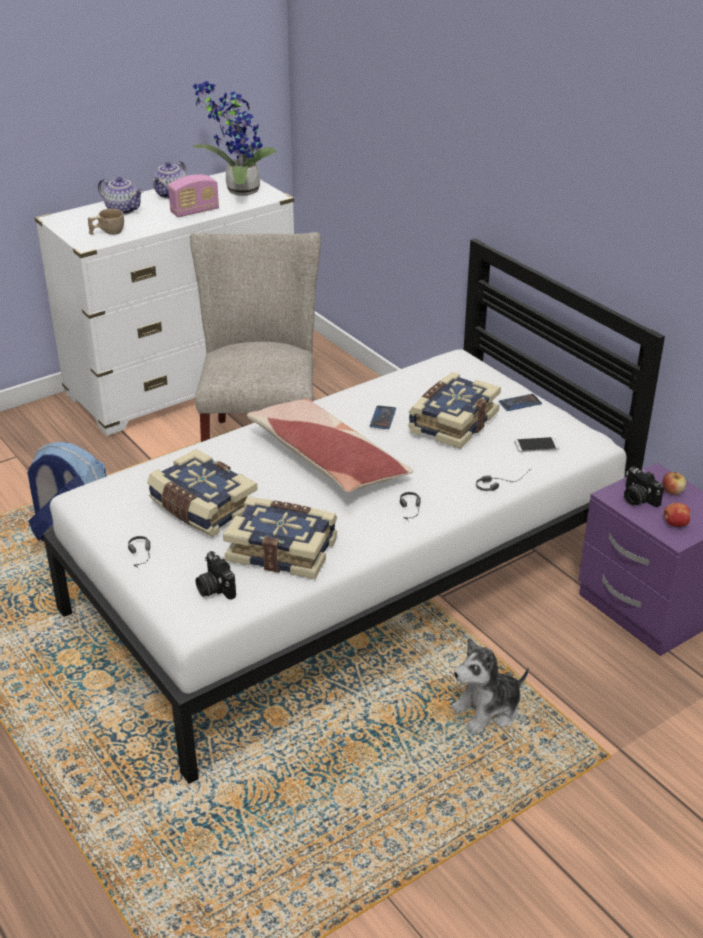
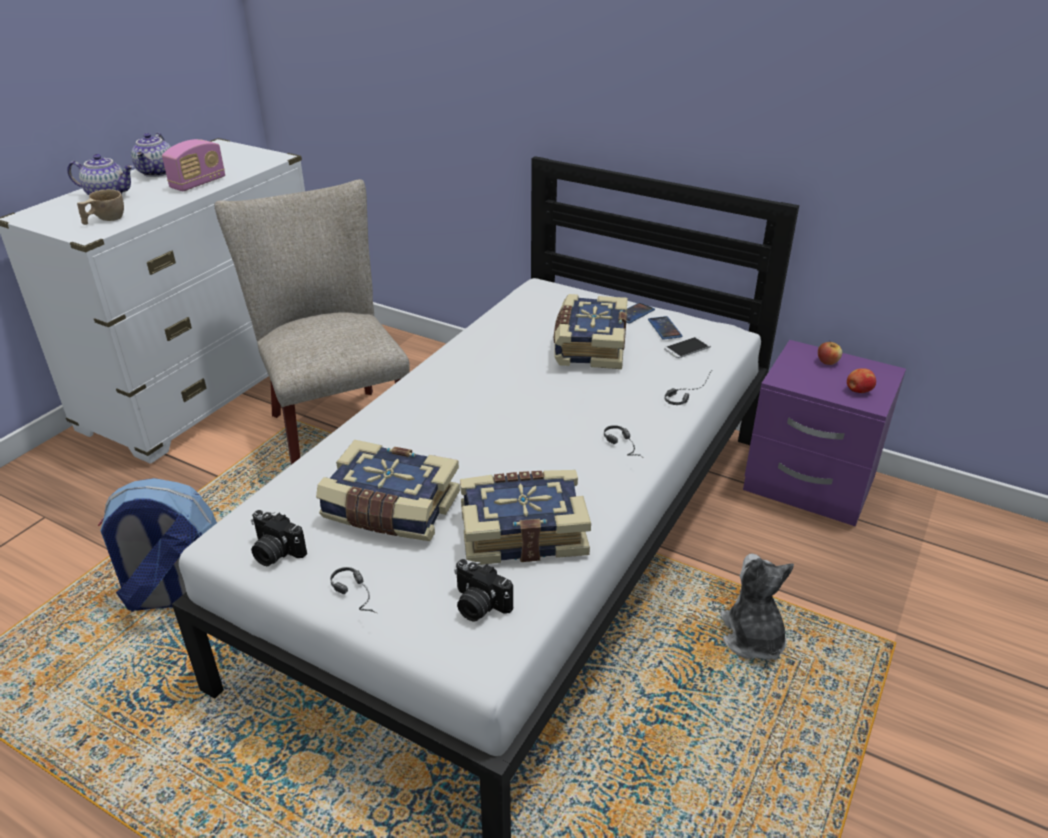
camera: 25 degrees left, 0 degrees up
potted plant [192,81,277,196] -> none
pillow [247,399,413,492] -> none
phone [370,405,396,429] -> phone moved to [648,316,683,340]
plush toy [451,638,529,733] -> plush toy turned 135 degrees clockwise [720,553,794,660]
camera [624,466,664,507] -> camera moved to [251,510,307,566]

